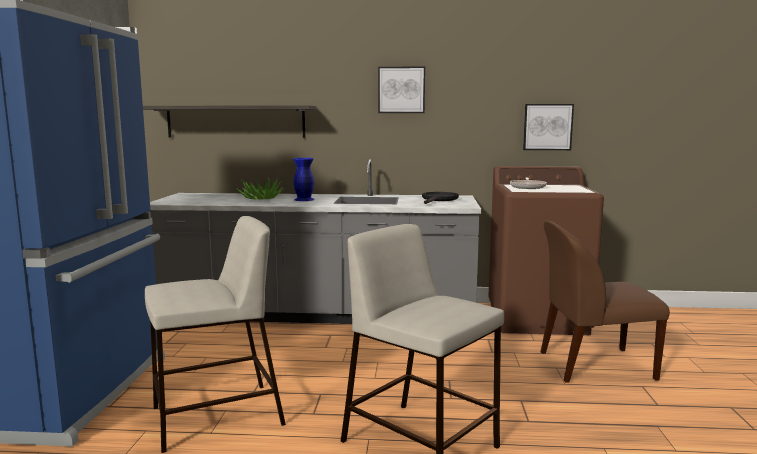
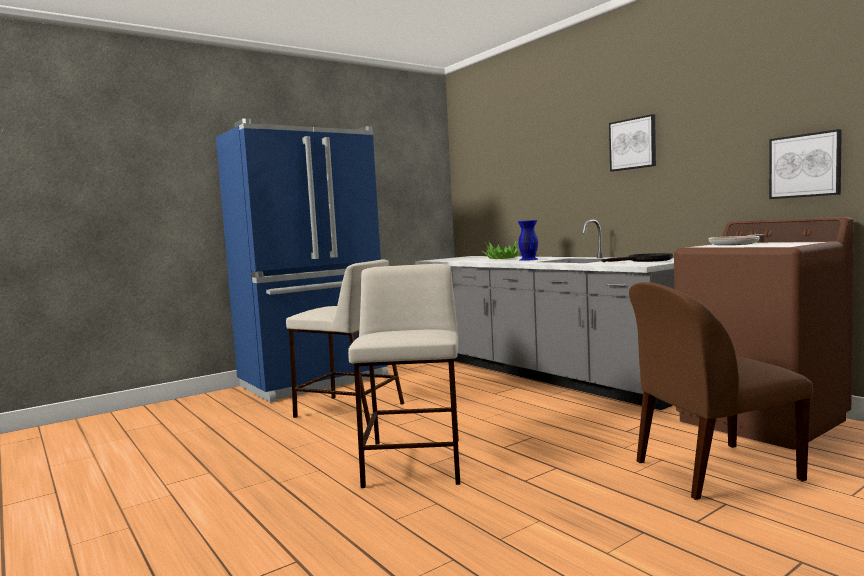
camera: 50 degrees right, 5 degrees down
shelf [143,106,316,138] -> none
brown chair [541,221,670,383] -> brown chair turned 60 degrees counterclockwise [629,282,813,500]

